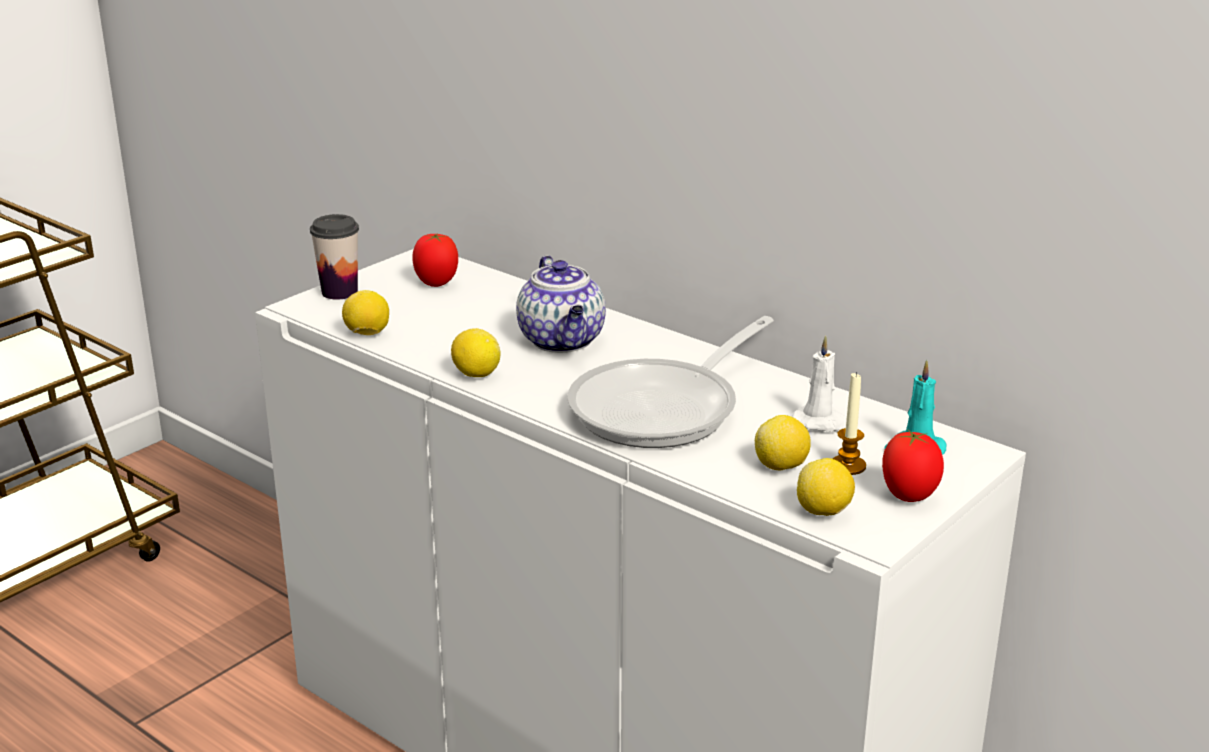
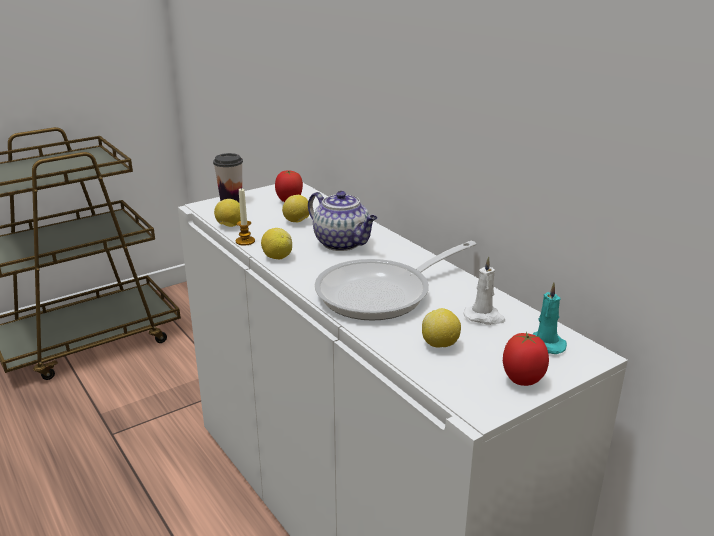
camera: 15 degrees right, 0 degrees up
teapot [516,255,606,353] -> teapot turned 45 degrees counterclockwise [308,191,377,251]
lemon [797,458,855,516] -> lemon moved to [282,195,309,222]
candle [832,372,866,475] -> candle moved to [236,187,255,246]

